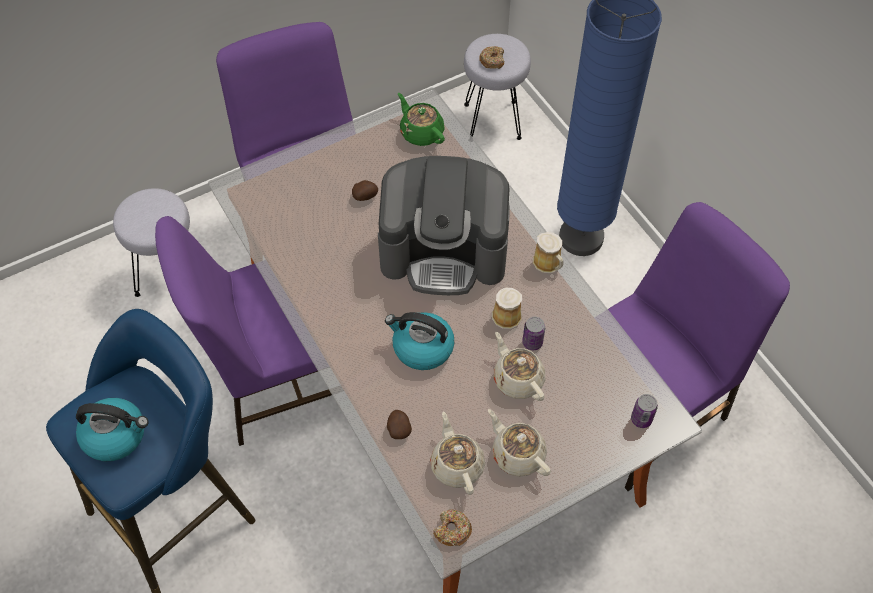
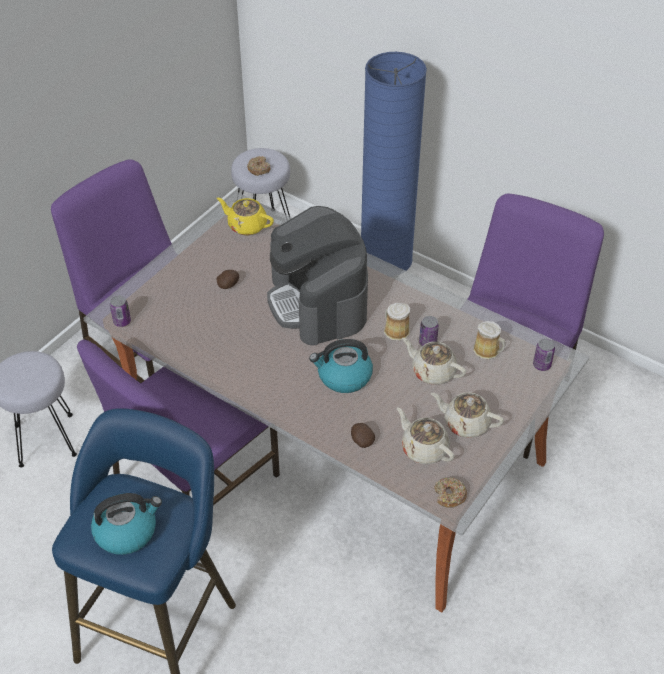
camera: 25 degrees left, 10 degrees down
coffee machine [378,156,510,295] -> coffee machine turned 90 degrees clockwise [267,206,368,346]
green teapot [398,93,445,146] -> yellow teapot [217,198,274,235]
mug [533,232,563,273] -> mug moved to [473,321,505,360]
none -> can [110,295,131,327]

